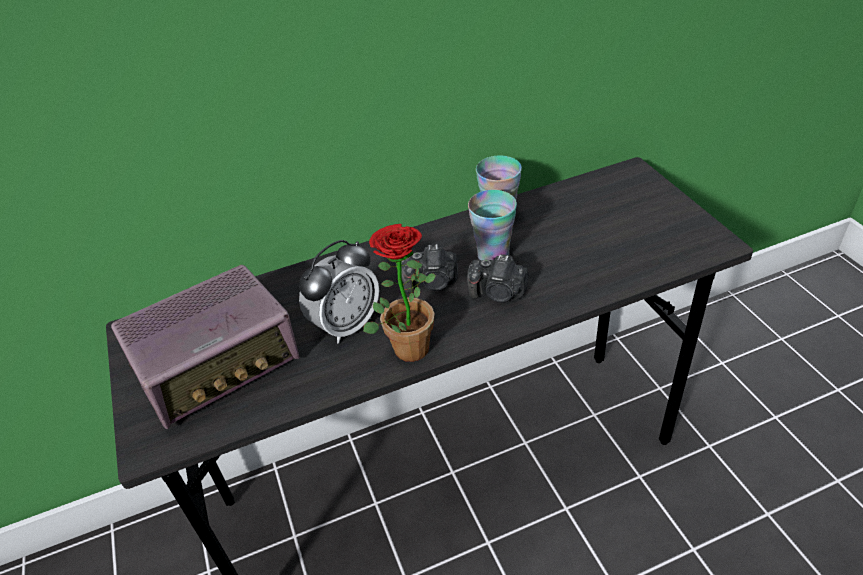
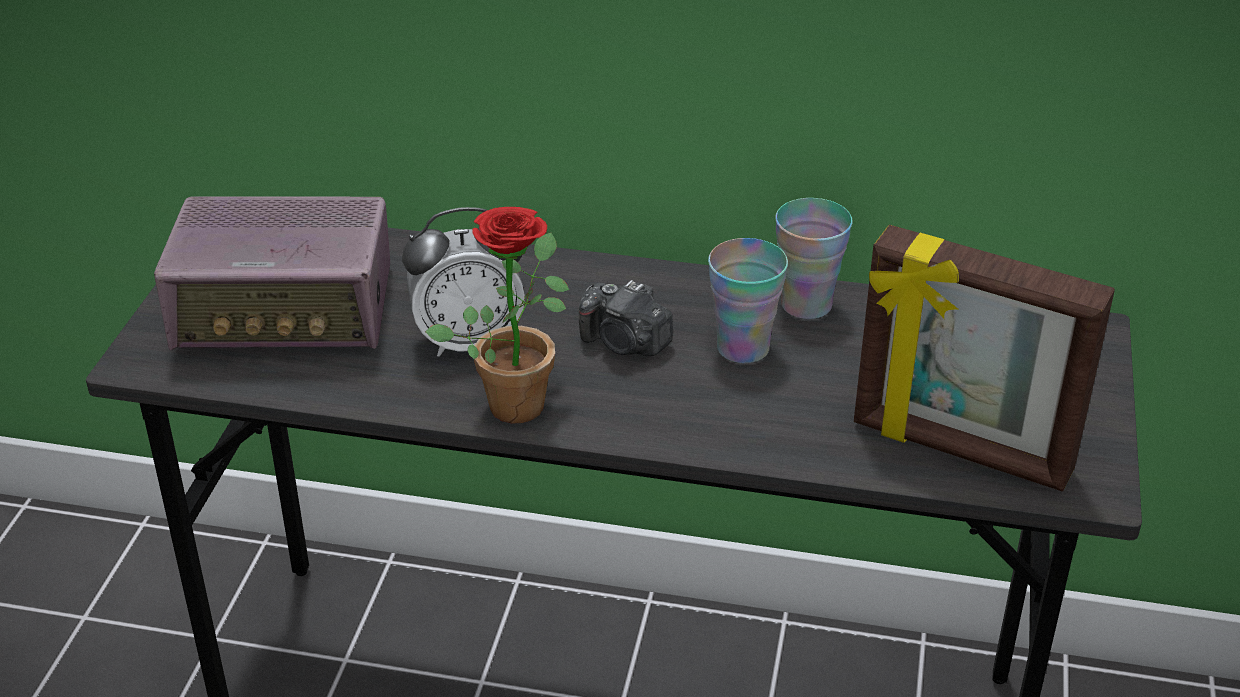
camera: 30 degrees right, 5 degrees down
camera [467,254,528,303] -> none
none -> picture frame [854,225,1115,491]

